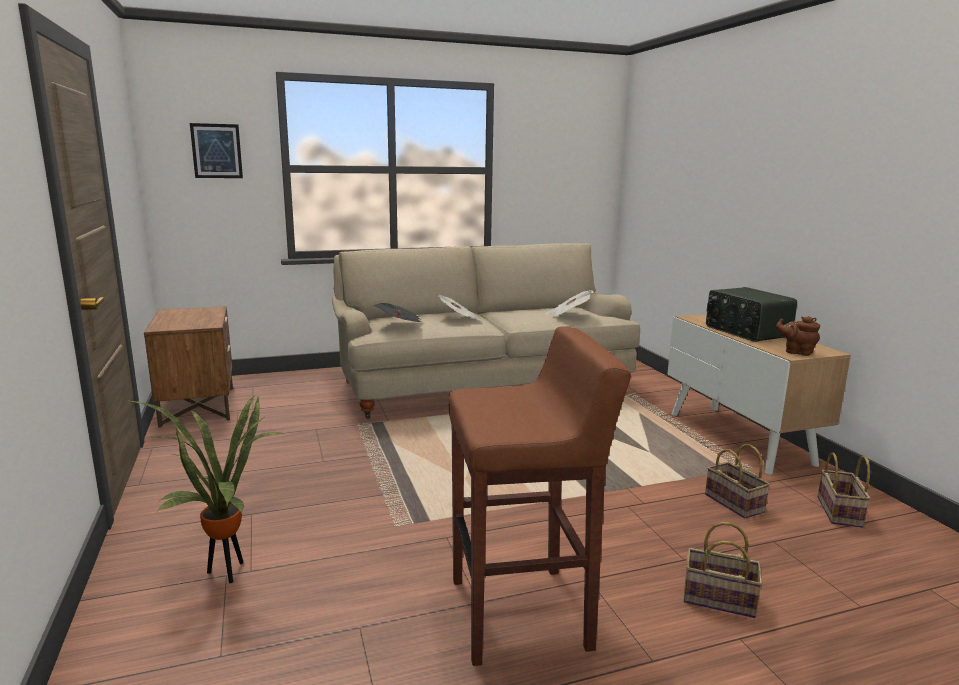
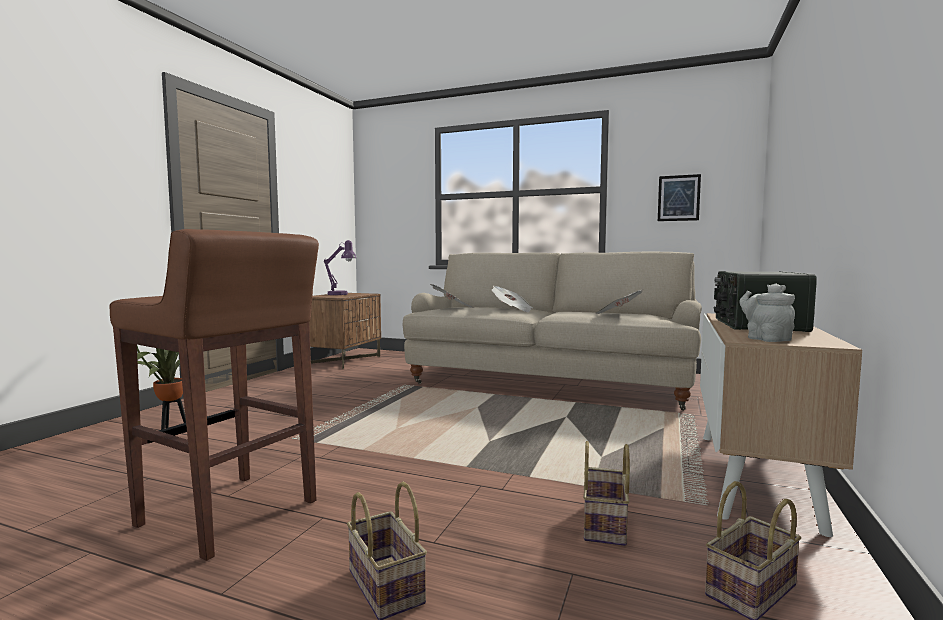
camera: 40 degrees right, 10 degrees down
picture [190,123,243,178] -> picture moved to [658,174,701,221]
brown teapot [776,316,820,356] -> grey teapot [739,283,795,342]
none -> purple table lamp [323,240,356,295]

